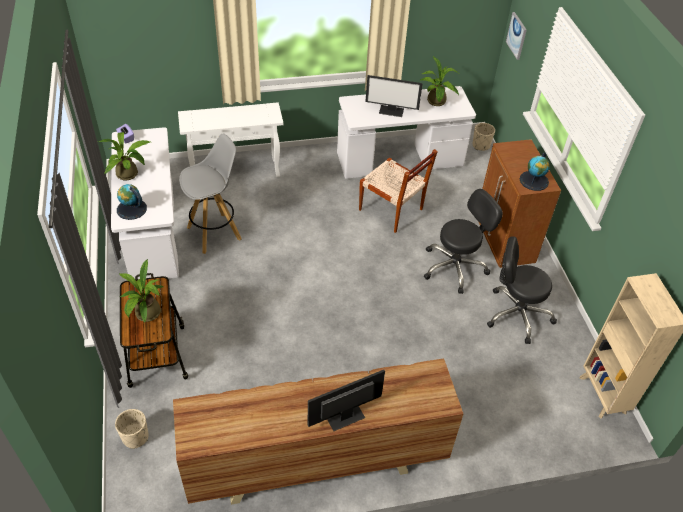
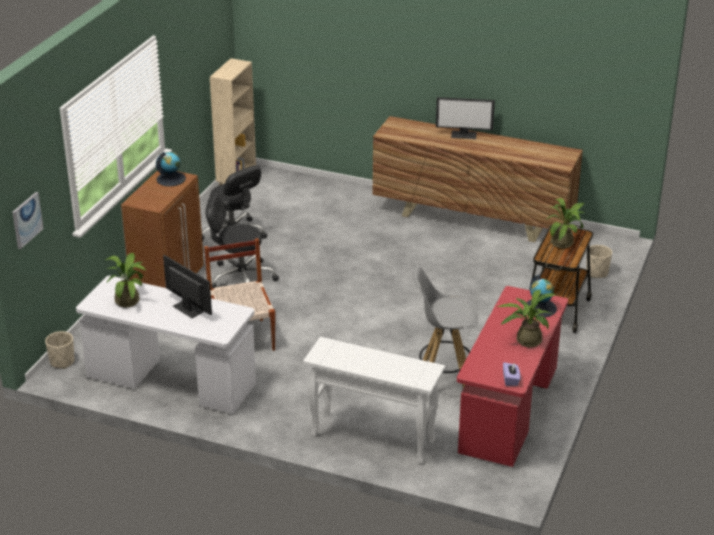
camera: 145 degrees left, 15 degrees down
white desk [111,127,179,279] -> red desk [457,286,568,467]

